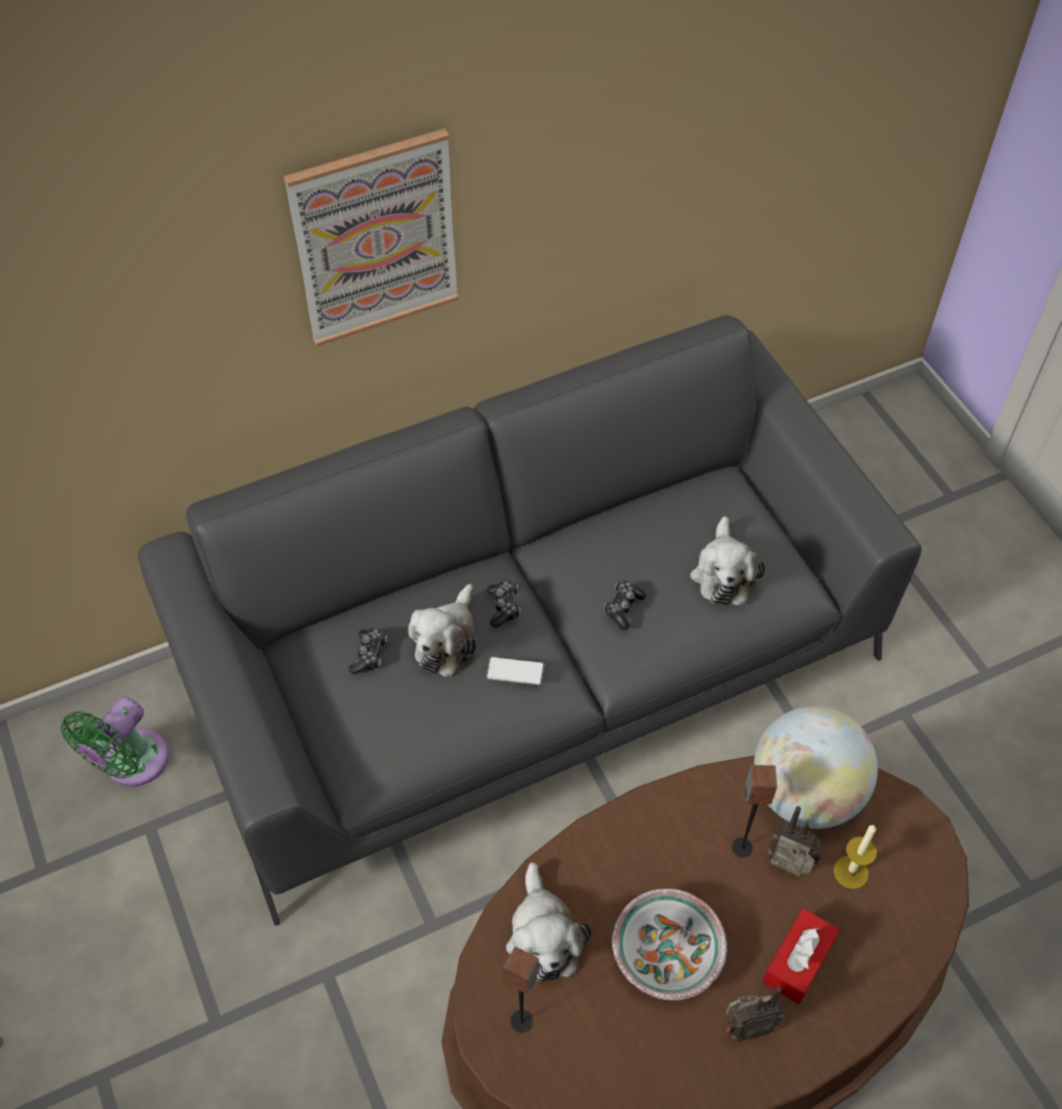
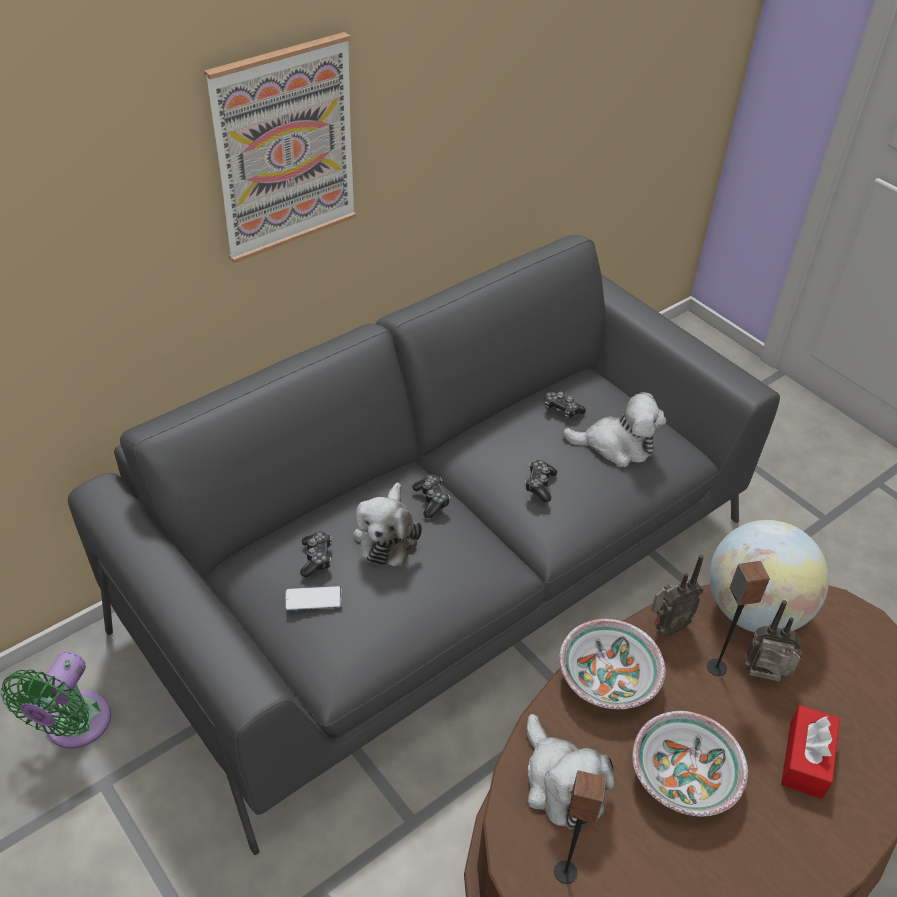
camera: 15 degrees left, 10 degrees down
phone [487,657,544,685] -> phone moved to [285,586,342,610]
plush toy [690,516,765,605] -> plush toy turned 75 degrees counterclockwise [563,392,666,467]
radio [726,987,785,1041] -> radio moved to [651,555,704,636]
candle [834,825,877,889] -> none
none -> game controller [545,391,586,419]
none -> bowl [559,619,666,710]

